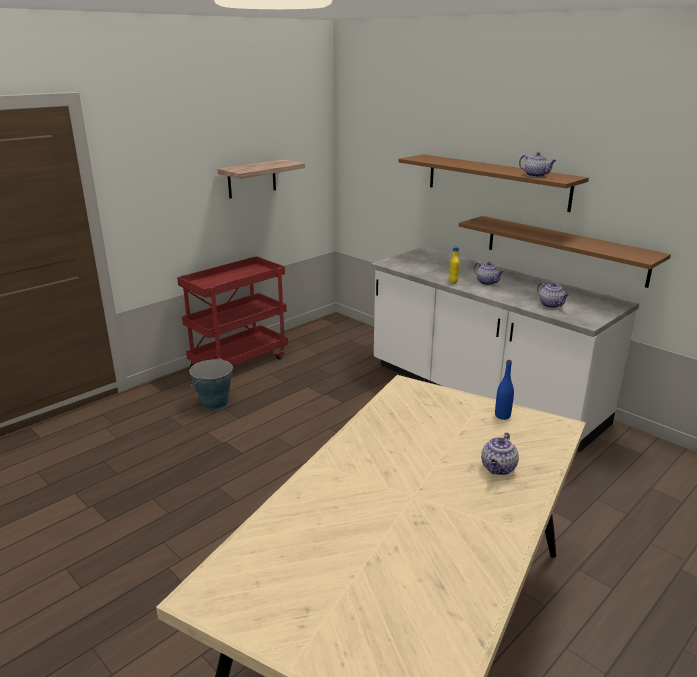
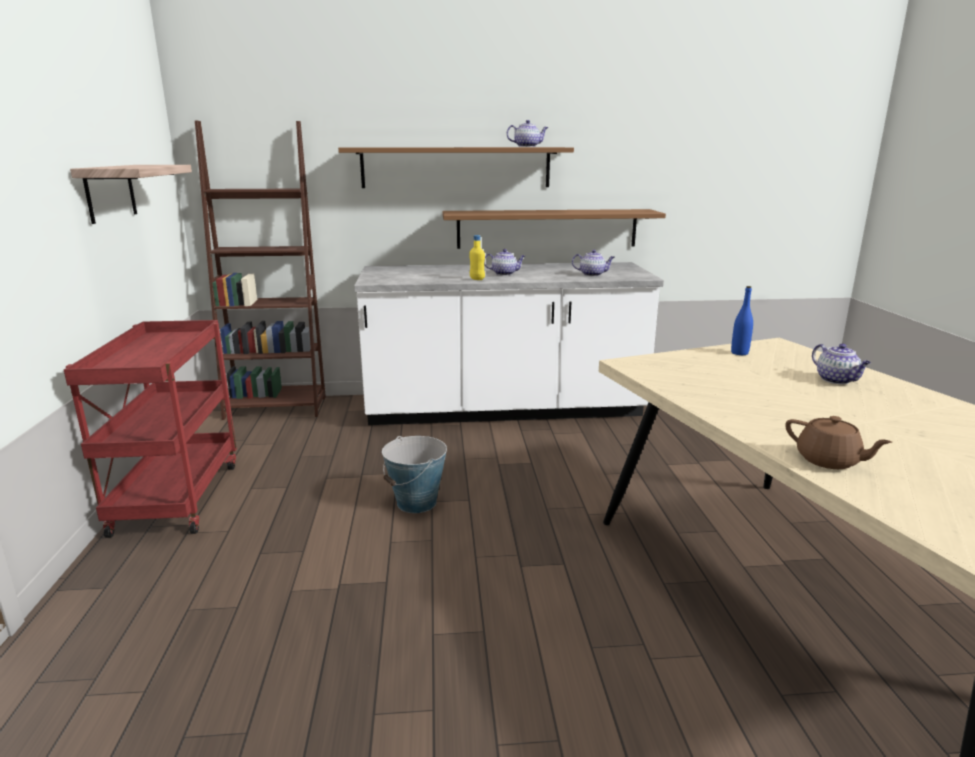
camera: 50 degrees left, 5 degrees down
bucket [189,358,233,410] -> bucket moved to [382,436,447,513]
none -> brown bookcase [195,121,326,420]
none -> brown teapot [785,416,892,469]

